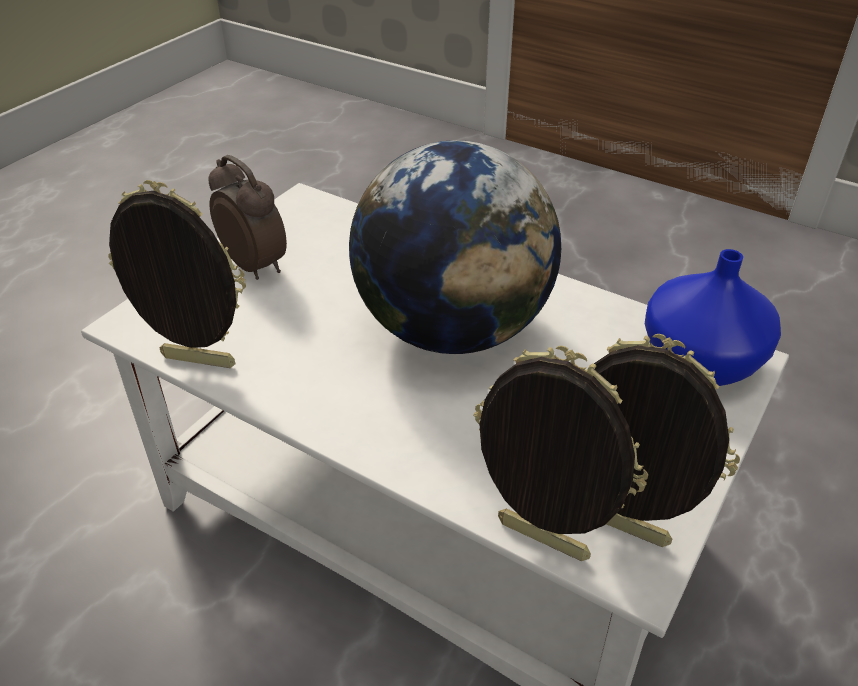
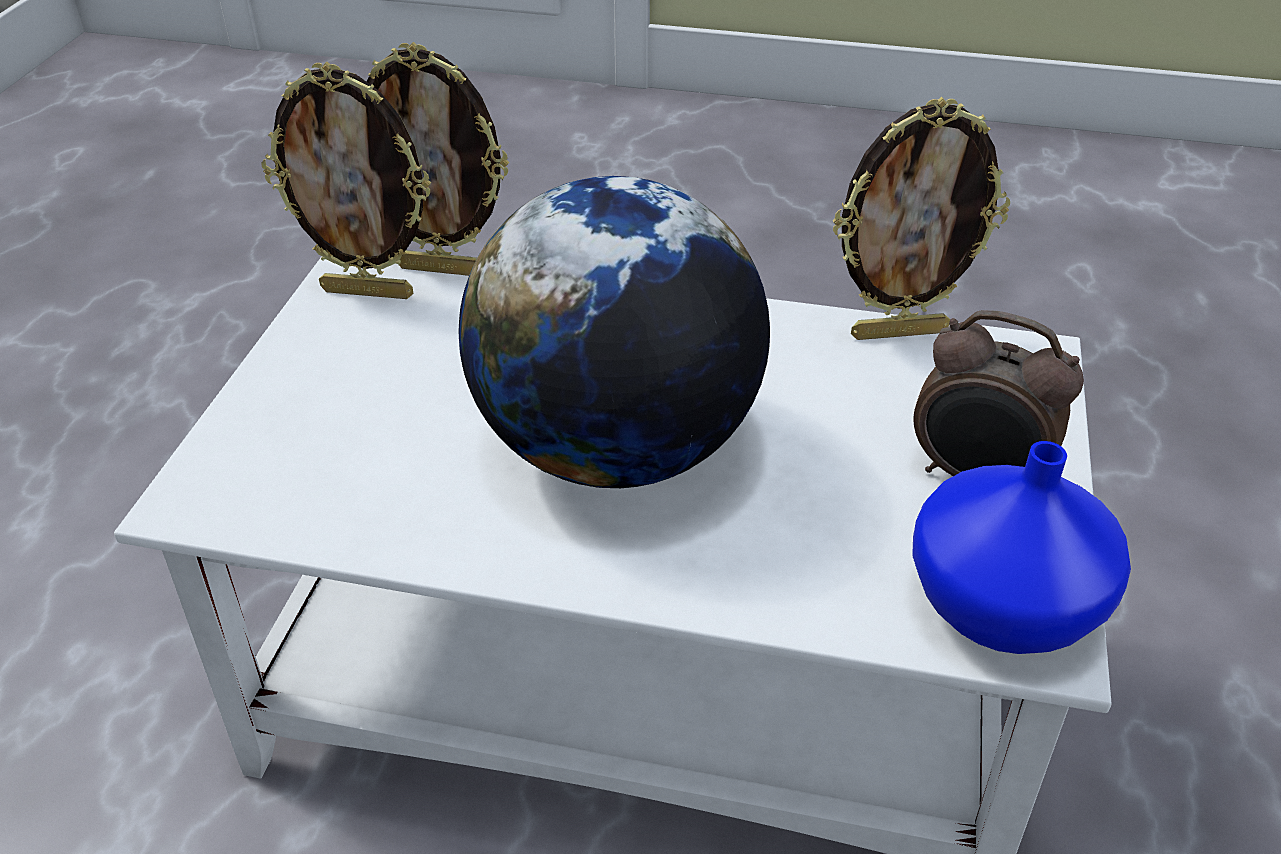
camera: 160 degrees right, 0 degrees up
blue vase [645,249,781,386] -> blue vase moved to [912,441,1131,654]

